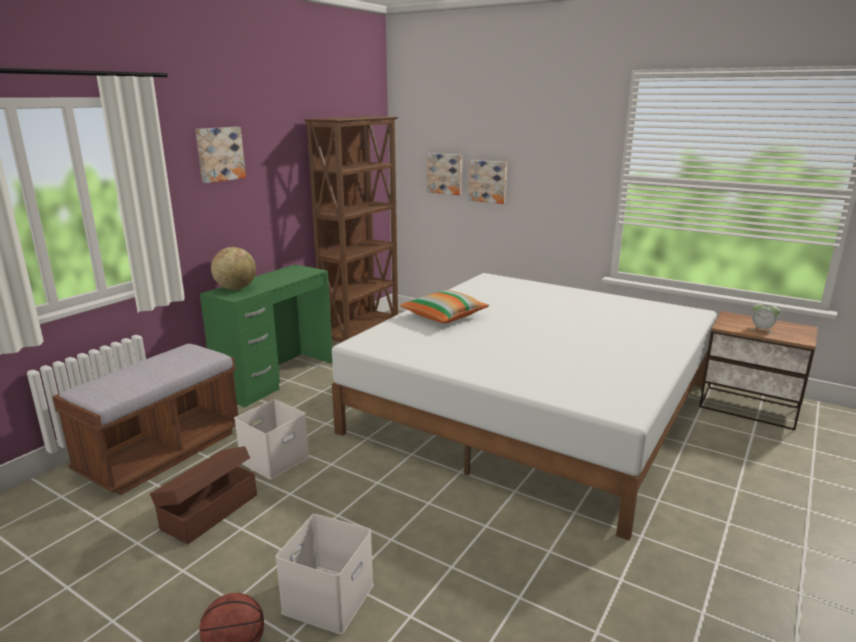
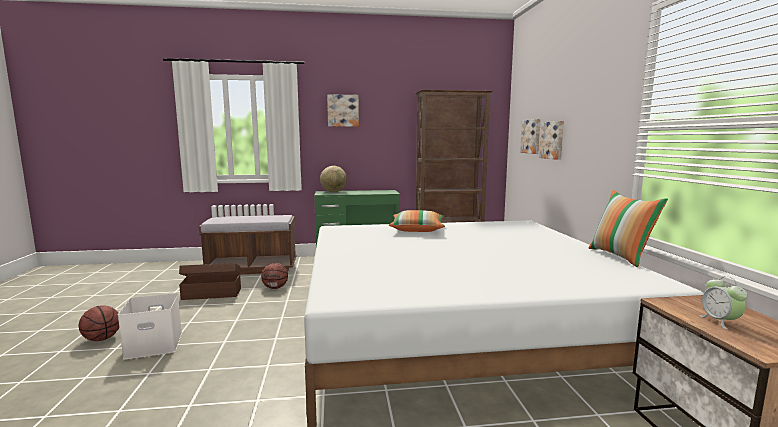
camera: 50 degrees right, 10 degrees down
white storage box [234,399,309,480] -> basketball [261,263,288,289]
none -> pillow [588,190,668,267]

